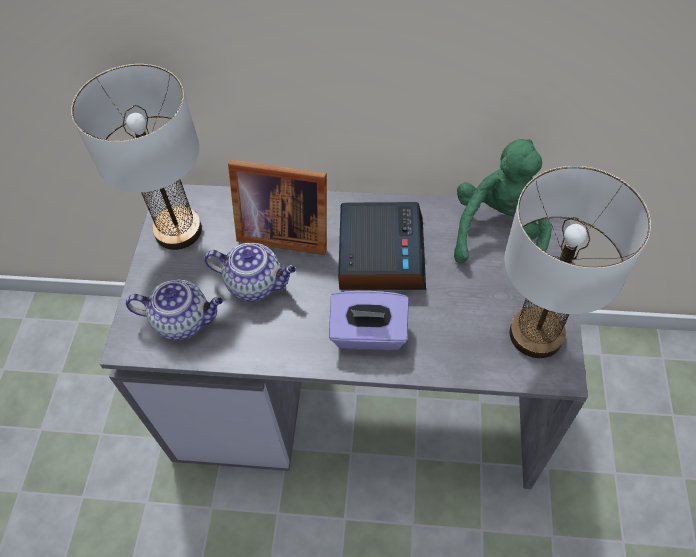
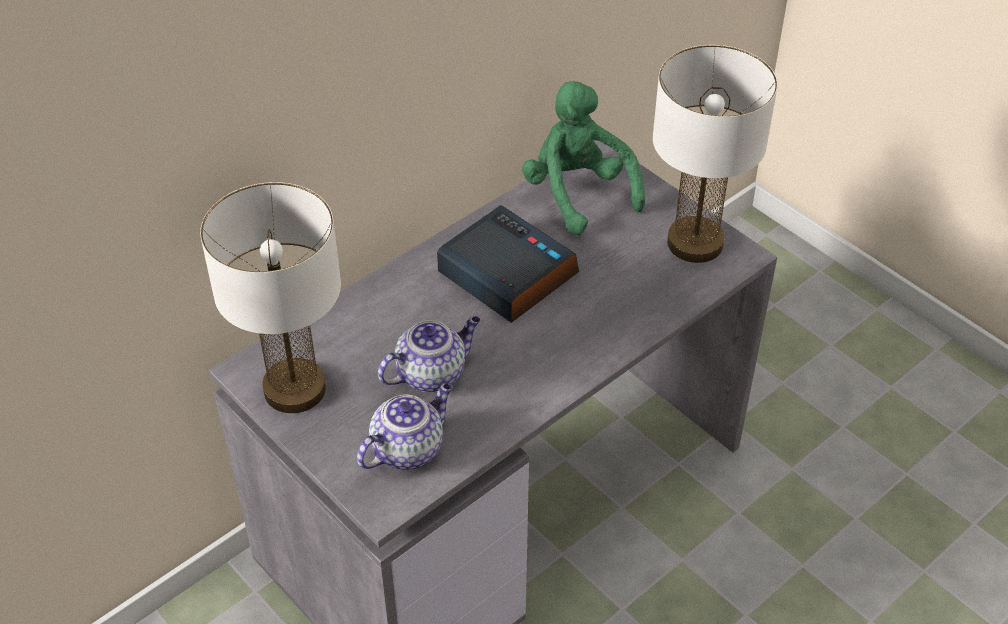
camera: 50 degrees left, 10 degrees down
picture frame [228,160,327,255] -> none
purple tissue box [329,291,409,350] -> none

